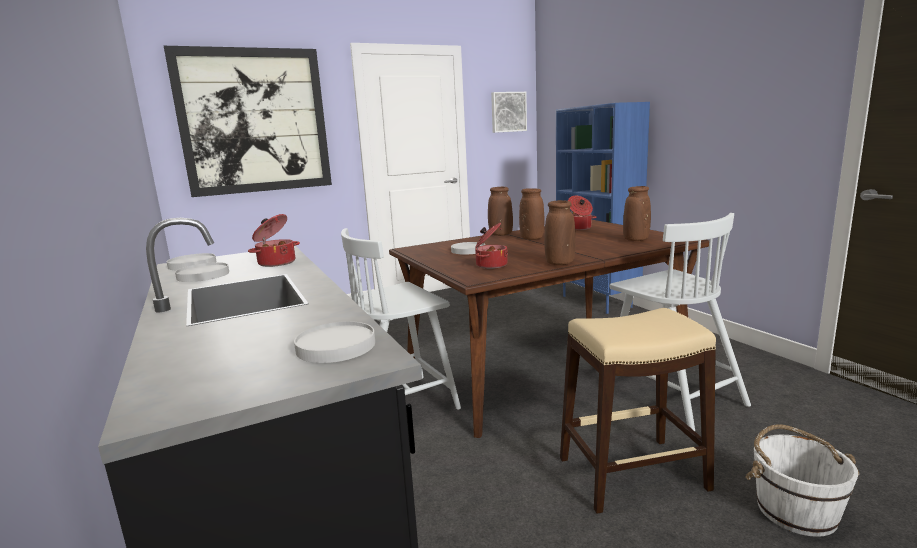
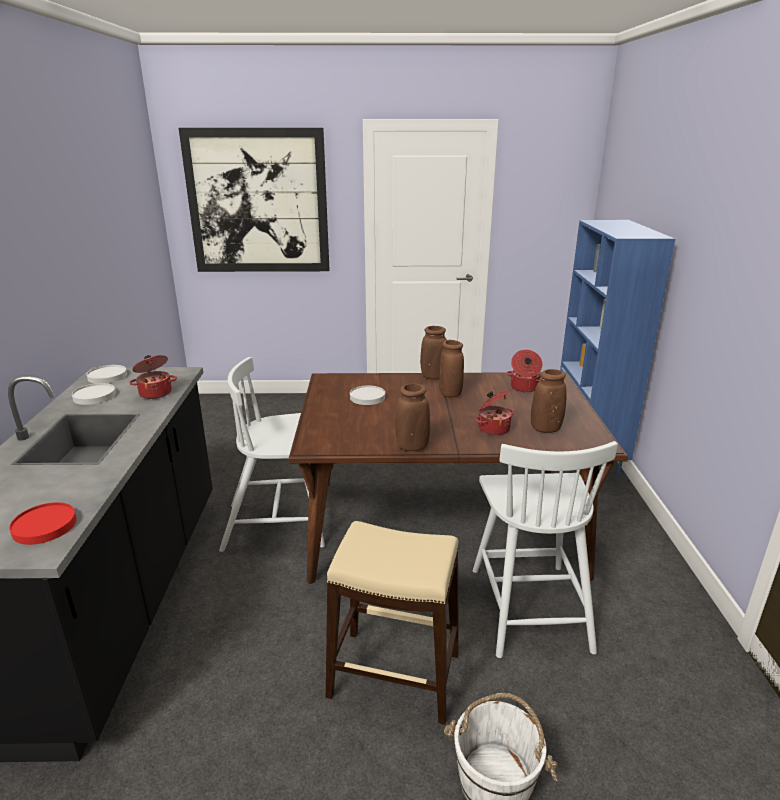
camera: 25 degrees right, 10 degrees up
white plate [294,321,375,363] -> red plate [9,502,77,545]
cooking pot [475,223,508,269] -> cooking pot moved to [475,390,514,435]
picture [491,92,527,133] -> none

